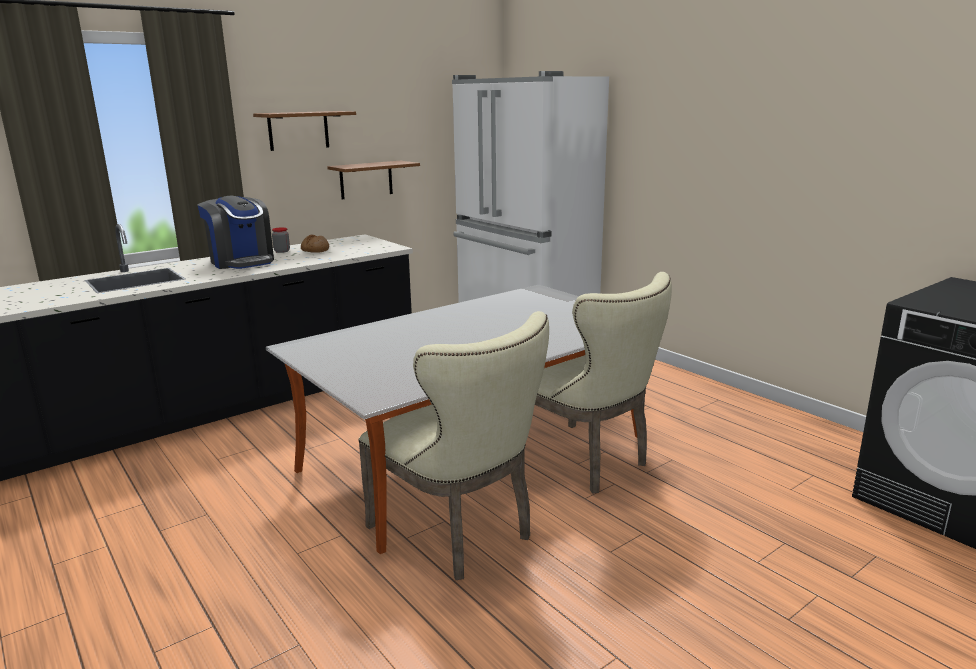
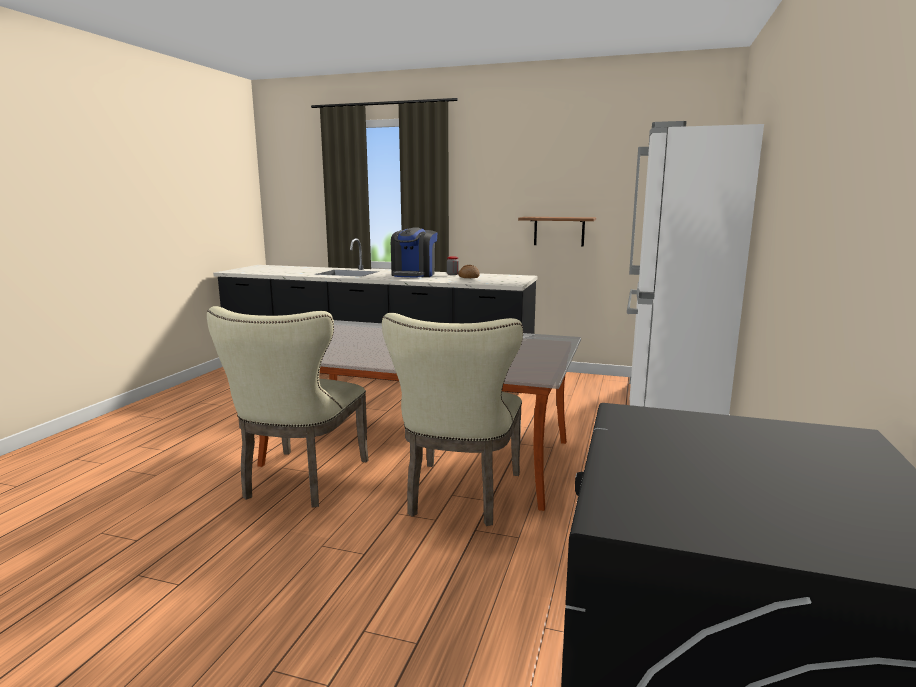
camera: 55 degrees right, 5 degrees down
shelf [253,111,356,151] -> none

